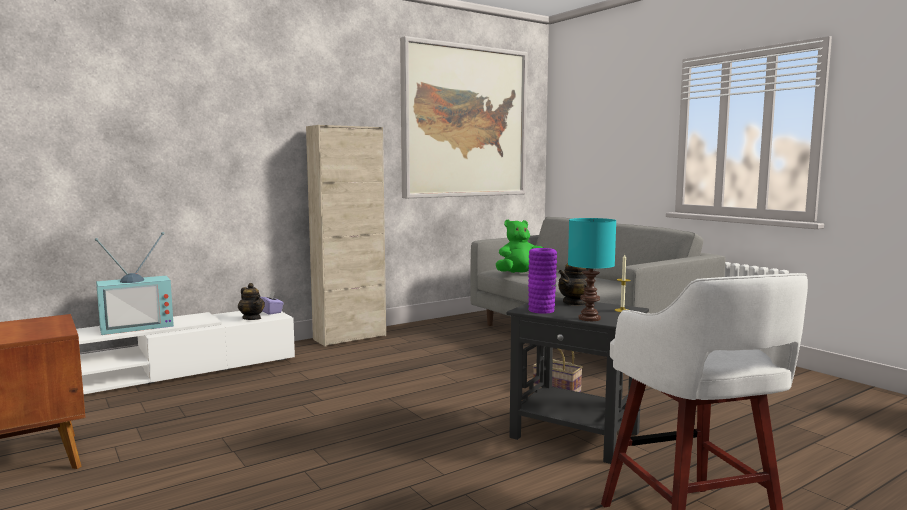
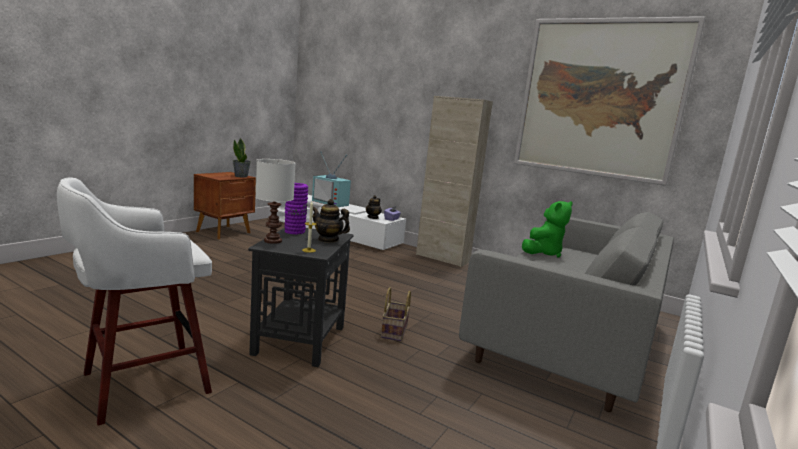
camera: 65 degrees right, 5 degrees up
green plush toy [496,220,543,273] -> green plush toy turned 90 degrees clockwise [522,201,573,258]
turquoise table lamp [568,218,617,321] -> white table lamp [255,159,295,244]
none -> potted plant [233,138,251,178]

